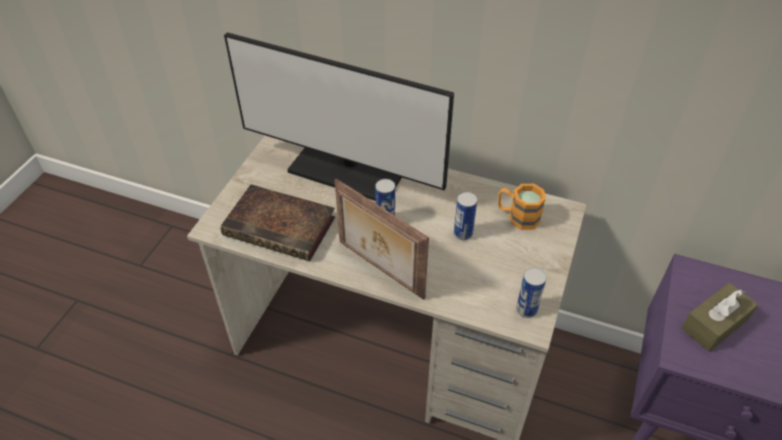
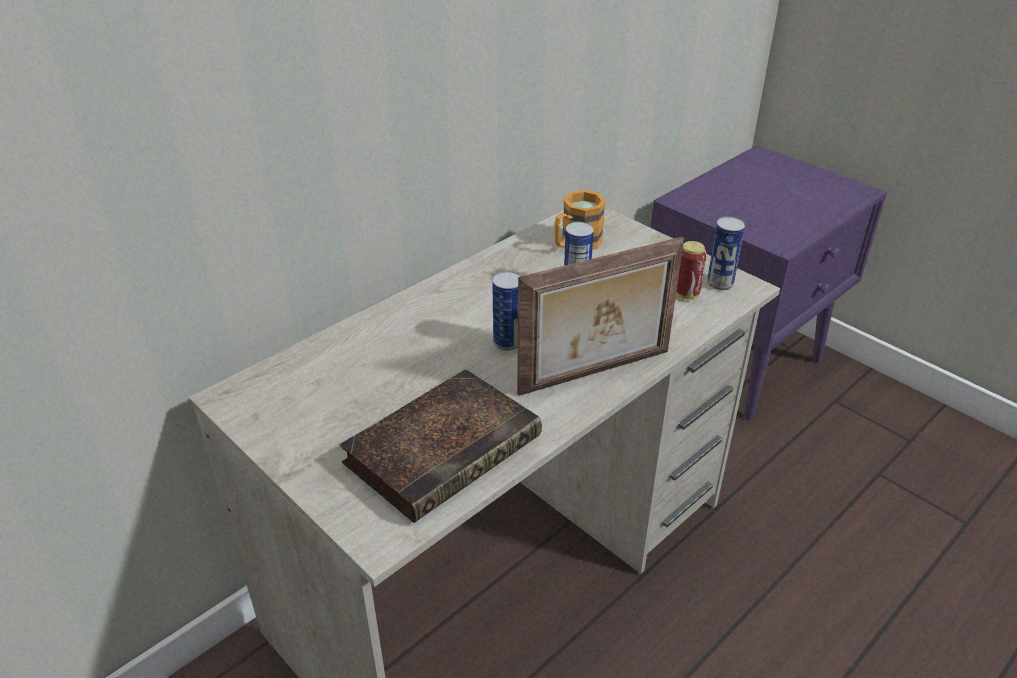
camera: 65 degrees left, 10 degrees down
monitor [224,32,454,201] -> none
brown tissue box [681,283,758,352] -> none
none -> can [676,241,707,299]

